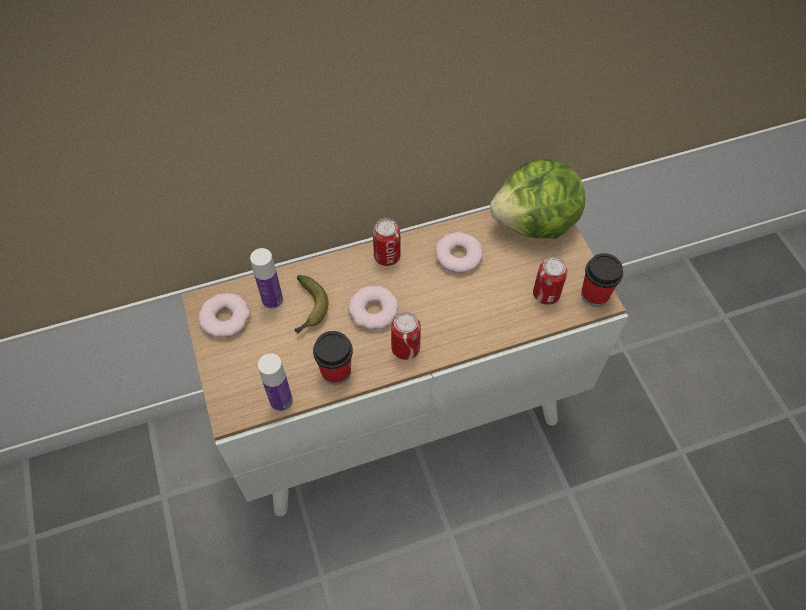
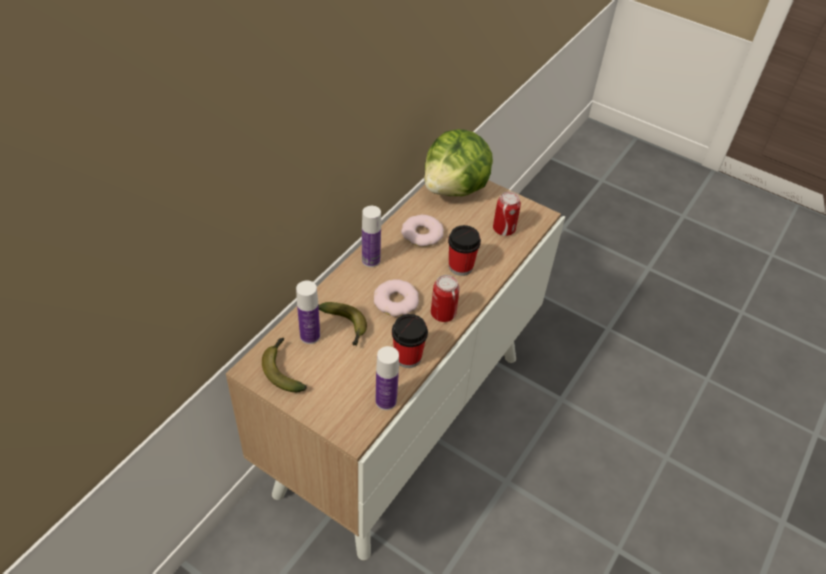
camera: 40 degrees left, 10 degrees down
donut [199,293,251,337] -> banana [262,338,307,392]
can [373,218,401,266] -> bottle [362,206,381,267]
cup [581,253,623,307] -> cup moved to [448,225,481,276]

